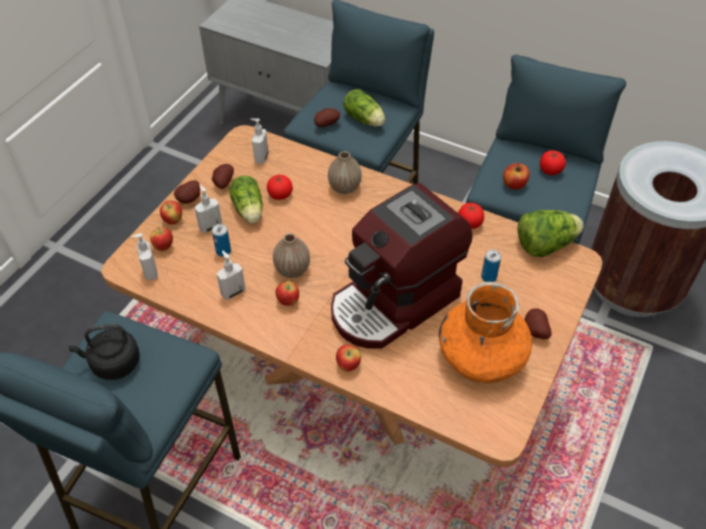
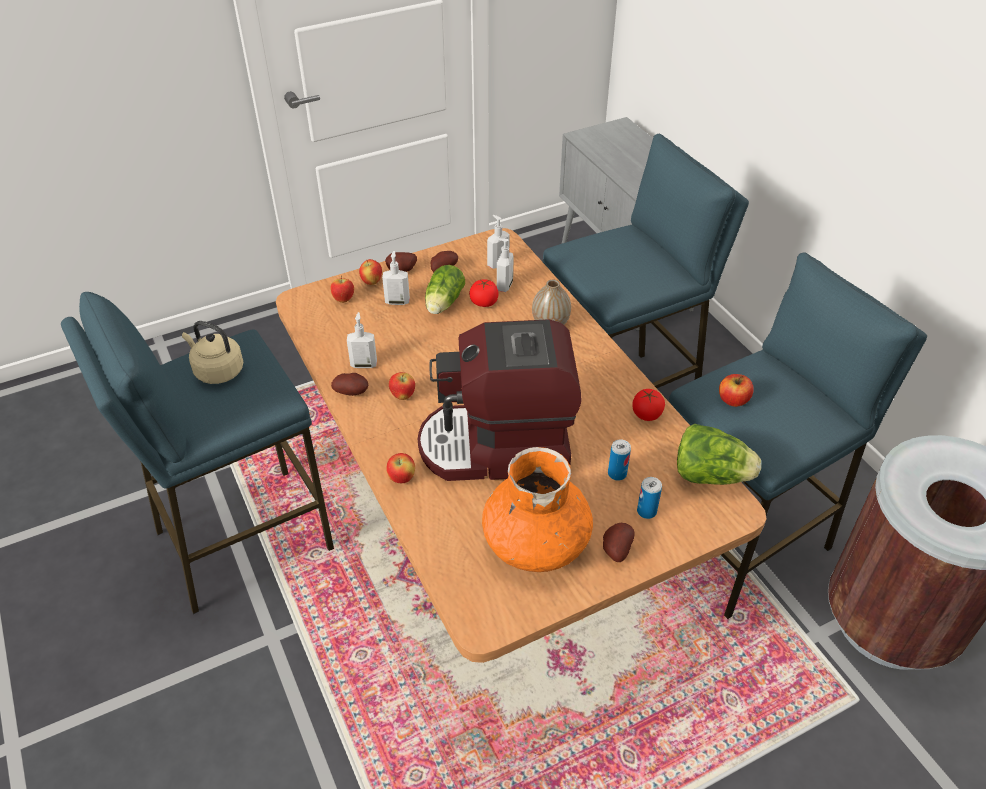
camera: 35 degrees right, 5 degrees down
black kettle [68,324,140,380] -> beige kettle [182,321,244,384]
soap dispenser [131,233,158,281] -> soap dispenser moved to [497,238,513,292]
can [212,224,231,257] -> can moved to [637,477,662,519]
vase [273,233,310,278] -> none
potato [314,108,340,127] -> potato moved to [331,373,368,396]
lettuce [343,89,385,127] -> none
tomato [540,150,566,175] -> none

